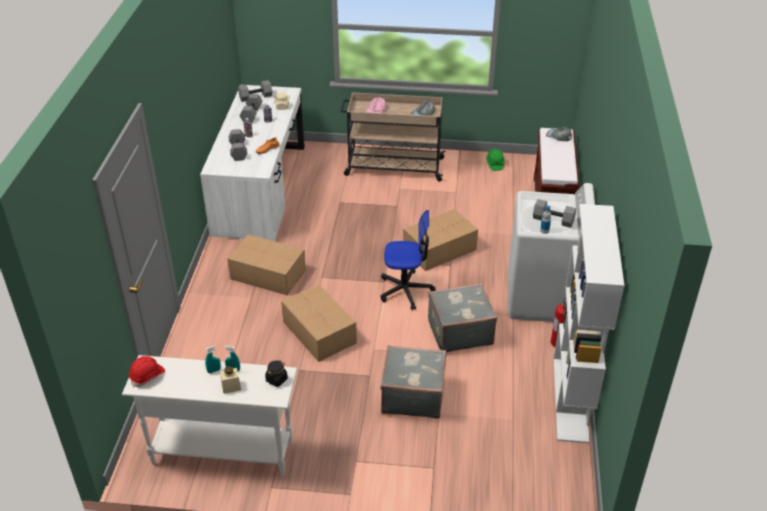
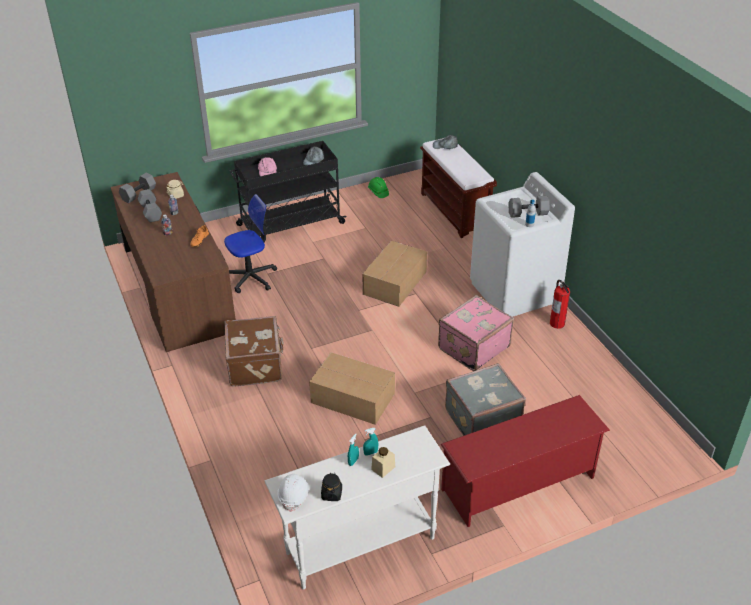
camera: 30 degrees left, 0 degrees up
red hard hat [129,356,165,387] -> white hard hat [277,474,309,512]
white desk [200,85,305,241] -> brown desk [111,172,236,352]
grey dumbbell [228,129,247,161] -> none
cardboard box [228,234,306,295] -> brown suitcase [225,316,284,386]
black jar [265,360,288,387] -> black jar moved to [321,472,342,501]
beige cart [341,92,446,182] -> black cart [229,141,346,236]
office chair [381,210,435,310] -> office chair moved to [224,194,277,293]
grey suitcase [428,283,498,352] -> pink suitcase [438,295,514,371]
white bookcase [553,204,624,443] -> none
none -> red shoe rack [441,395,610,527]

